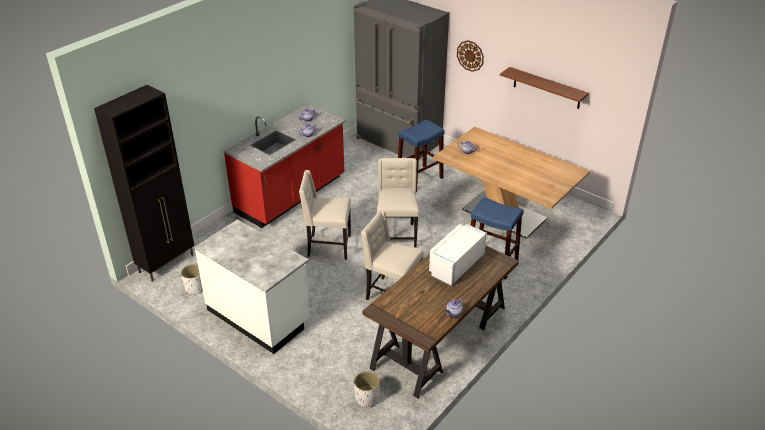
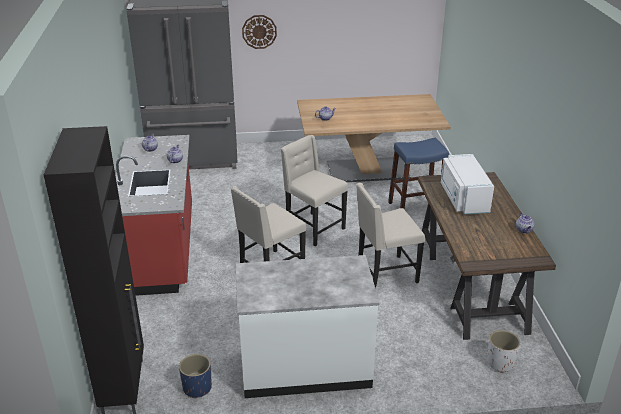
camera: 45 degrees left, 5 degrees down
white planter [181,264,203,294] -> blue planter [179,354,212,399]
blue stool [398,119,444,192] -> none
shelf [500,67,589,109] -> none

